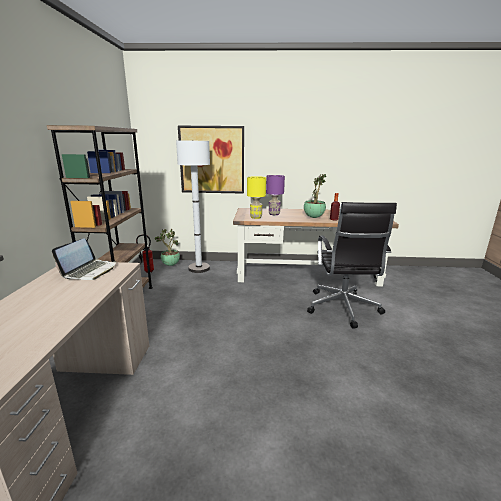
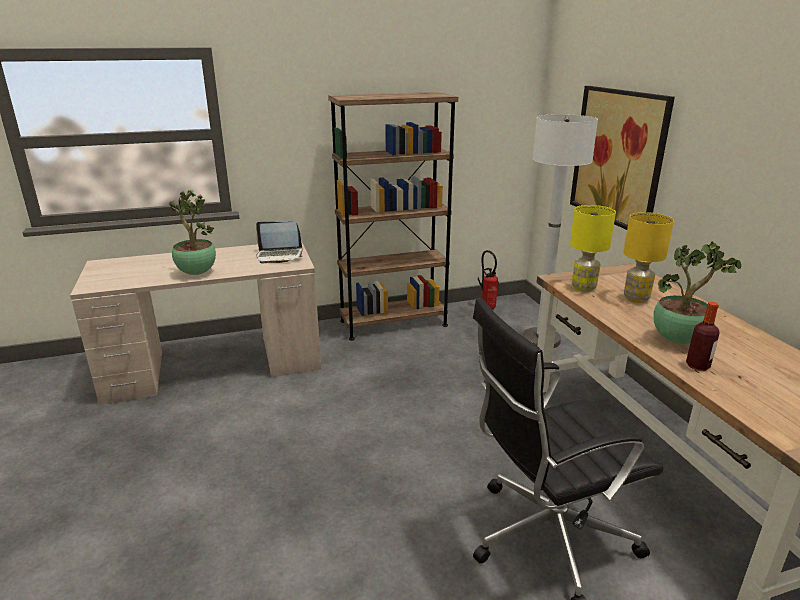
camera: 70 degrees right, 5 degrees up
potted plant [155,229,180,266] -> potted plant moved to [169,190,216,275]
purple table lamp [266,175,285,215] -> yellow table lamp [623,212,674,303]

